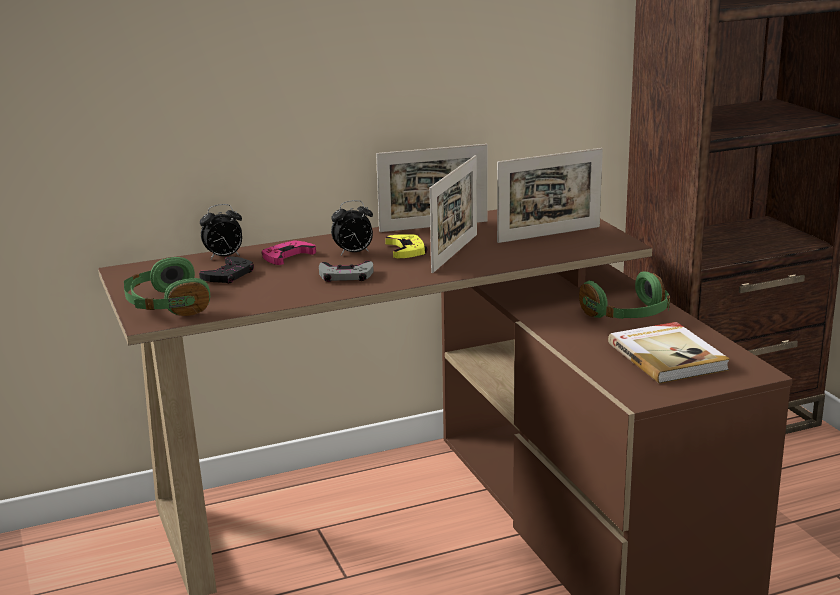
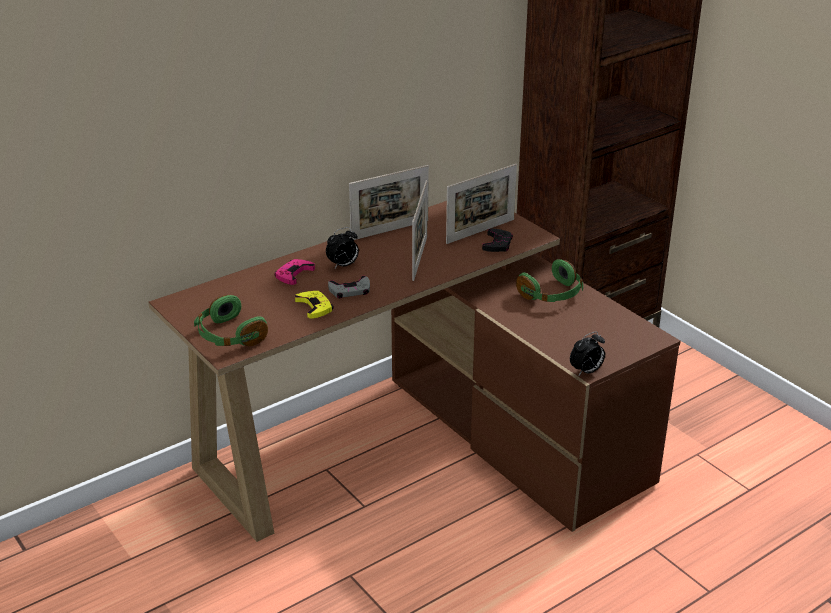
camera: 15 degrees left, 10 degrees up
black game controller [199,256,254,283] -> black game controller moved to [482,229,513,252]
alarm clock [200,204,242,259] -> alarm clock moved to [570,332,605,376]
yellow game controller [385,234,427,258] -> yellow game controller moved to [295,291,334,319]
book [608,322,730,384] -> none

